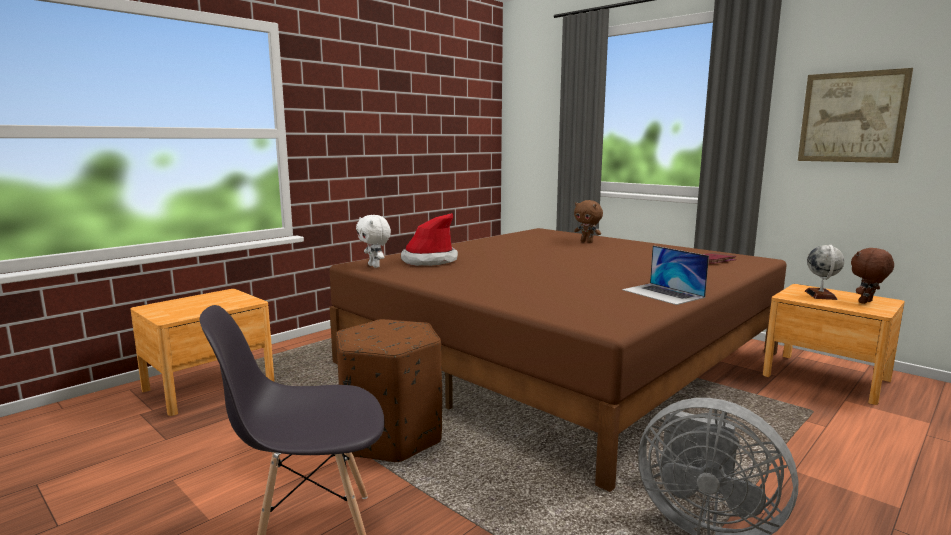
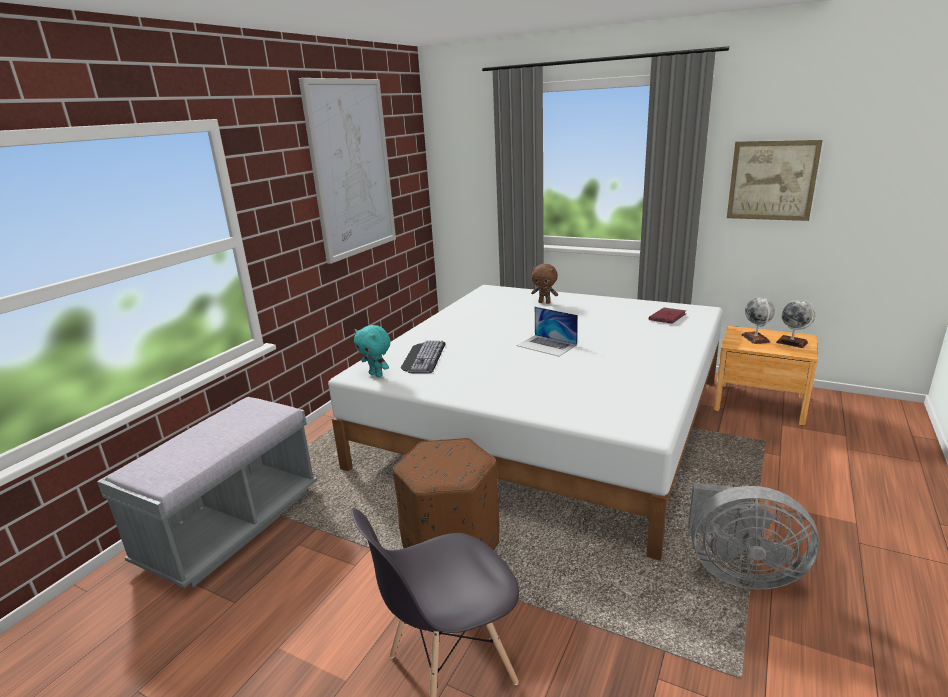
camera: 15 degrees left, 10 degrees up
brown nightstand [130,289,275,416] -> grey bench [97,397,317,588]
brown bed [330,228,787,492] -> white bed [328,285,723,561]
white plush toy [356,215,391,268] -> turquoise plush toy [354,325,391,377]
hat [401,213,458,266] -> keyboard [401,341,446,373]
laptop [622,245,709,305] -> laptop moved to [516,307,578,357]
brown plush toy [851,248,894,304] -> globe [776,300,815,348]
none -> picture [299,78,396,264]

